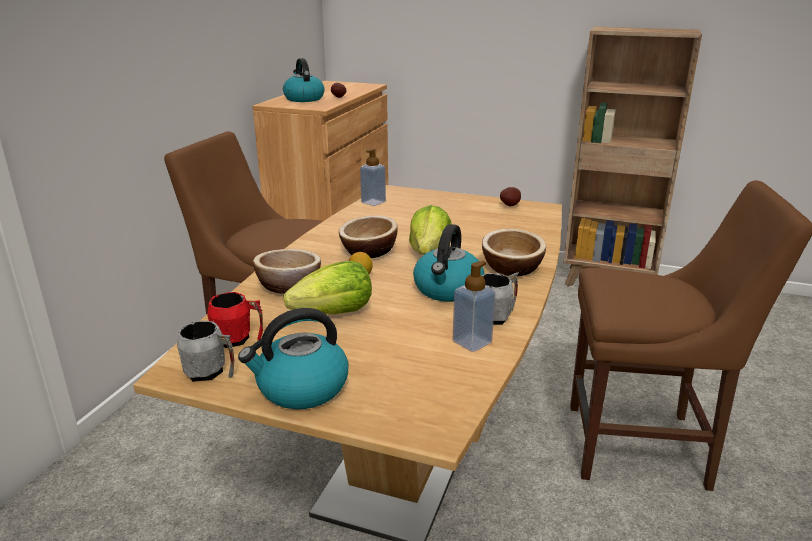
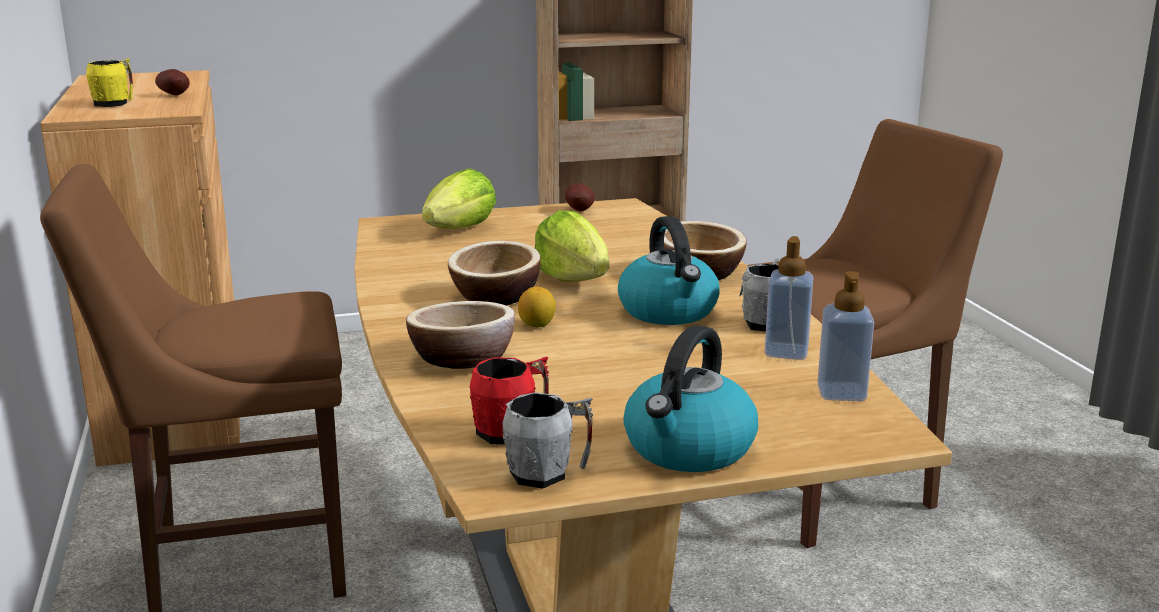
camera: 35 degrees left, 5 degrees down
kettle [283,58,325,102] -> yellow mug [86,59,133,107]
lettuce [284,261,372,314] -> lettuce moved to [422,168,496,229]
soap dispenser [360,149,386,206] -> soap dispenser moved to [817,271,874,401]

